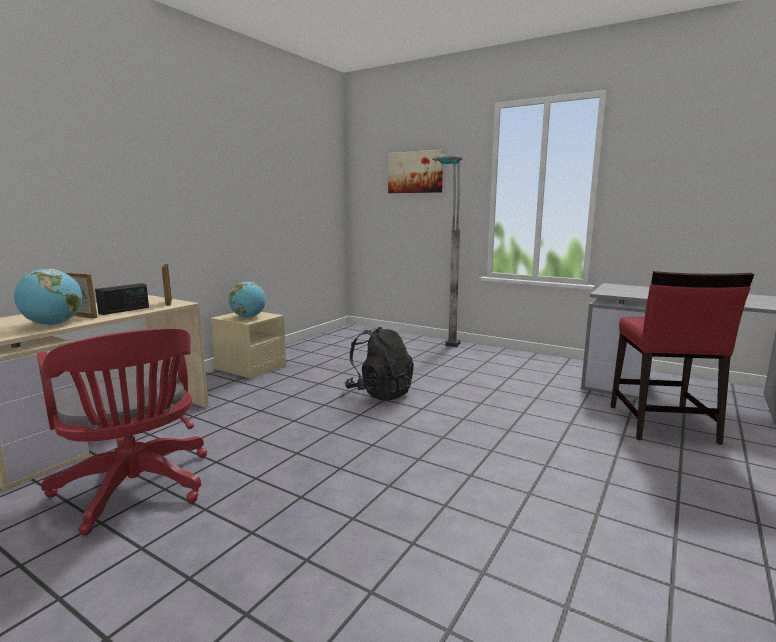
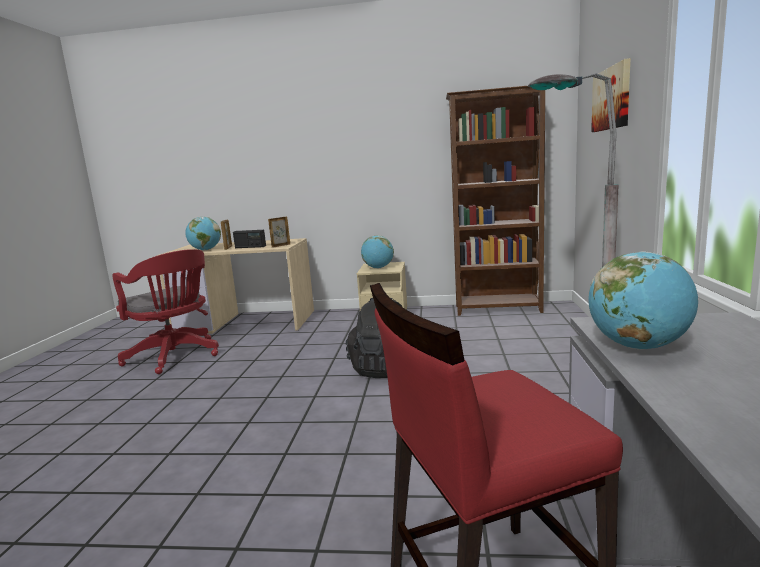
camera: 65 degrees right, 0 degrees up
red office chair [37,328,207,535] -> red office chair turned 75 degrees counterclockwise [112,249,219,374]
none -> brown bookcase [446,86,545,316]
none -> globe [588,251,698,350]

